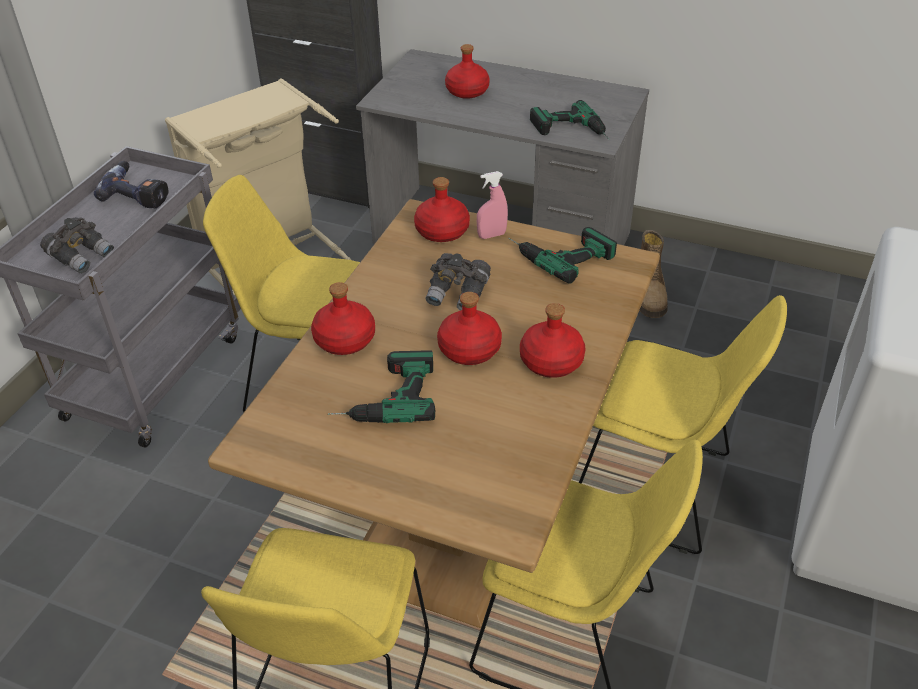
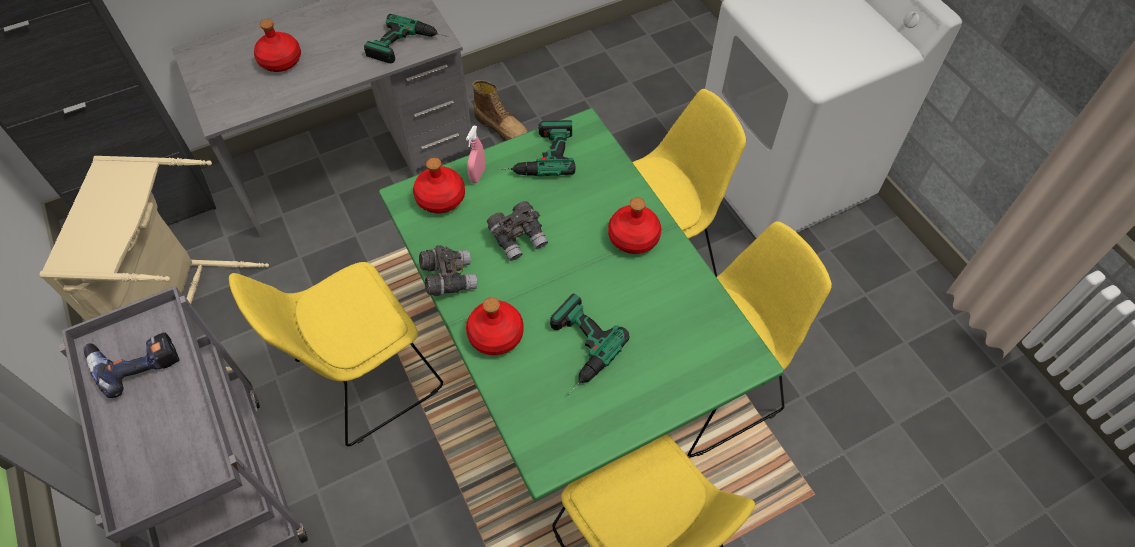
camera: 50 degrees left, 15 degrees up
grey binoculars [40,217,114,274] -> grey binoculars moved to [419,245,477,296]
brown dining table [208,199,660,628] -> green dining table [379,108,784,501]
red bottle [437,292,502,365] -> none

